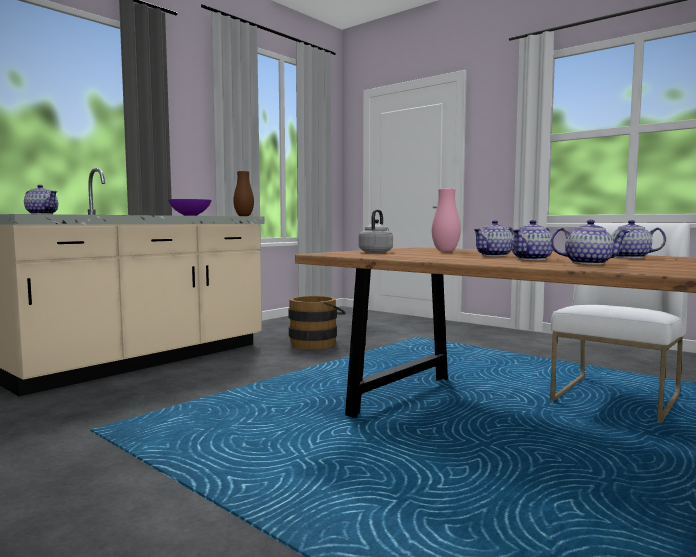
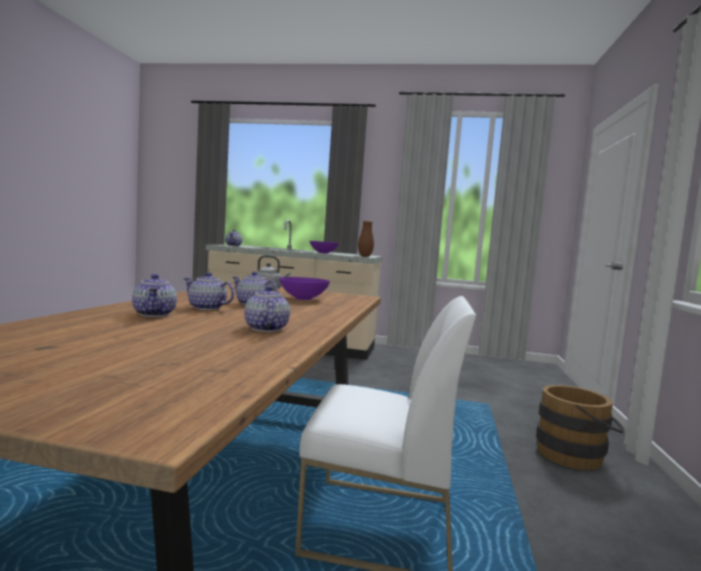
camera: 60 degrees right, 0 degrees up
brown bucket [289,296,346,350] -> brown bucket moved to [536,385,625,470]
pink vase [432,188,461,252] -> purple bowl [279,277,330,300]

